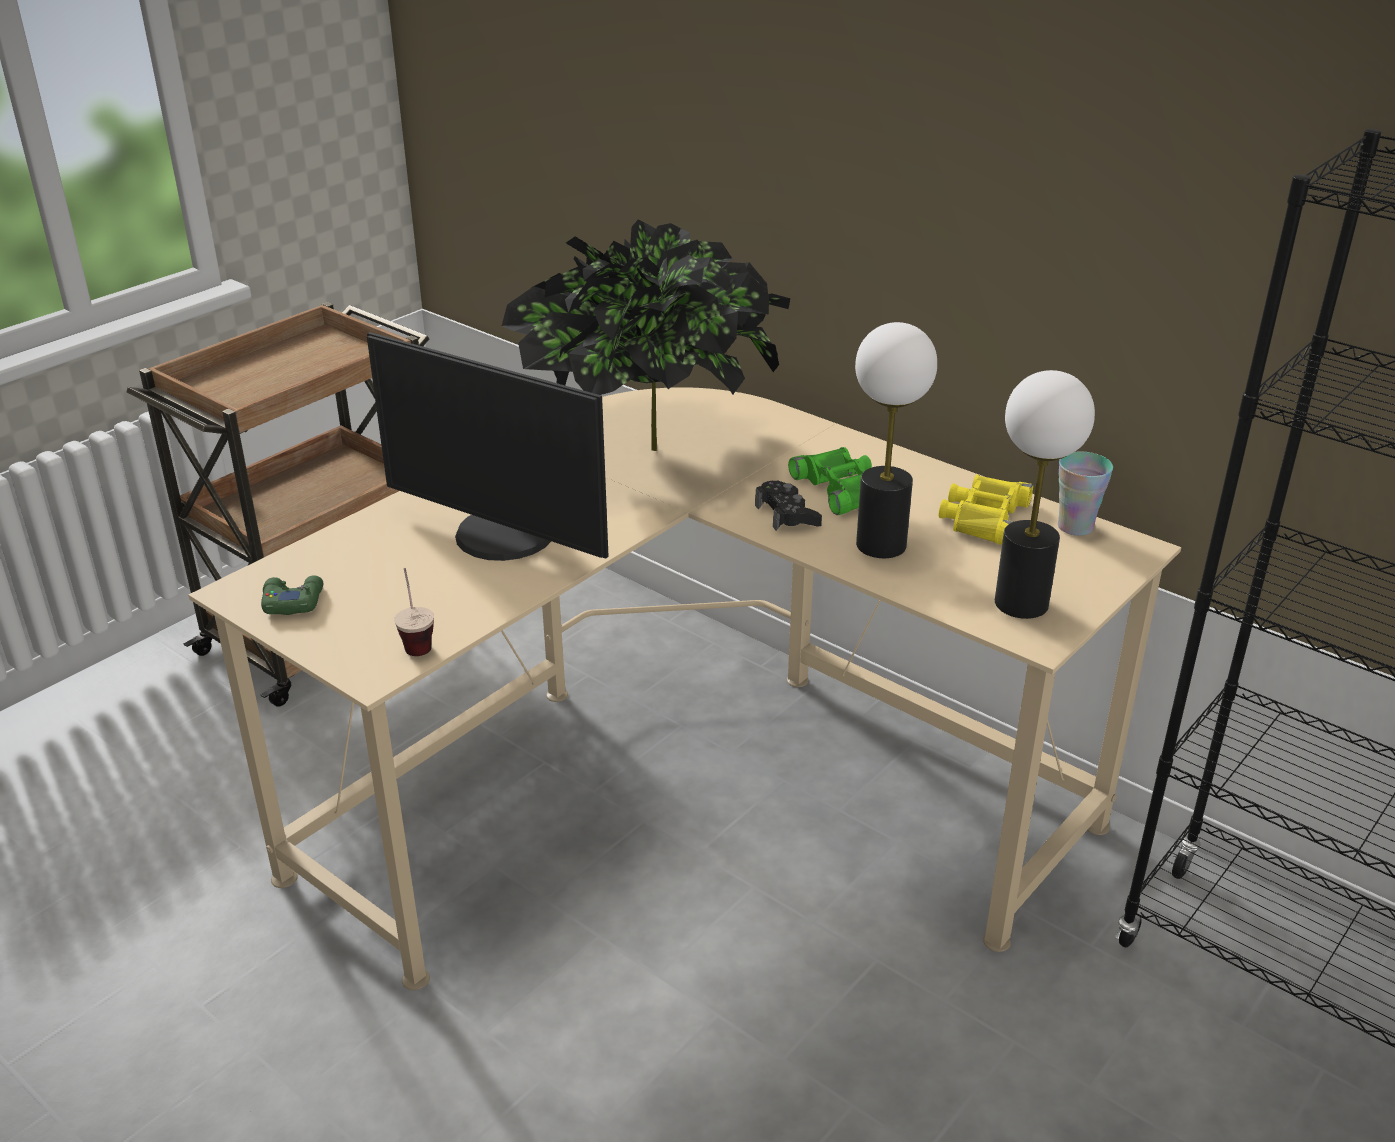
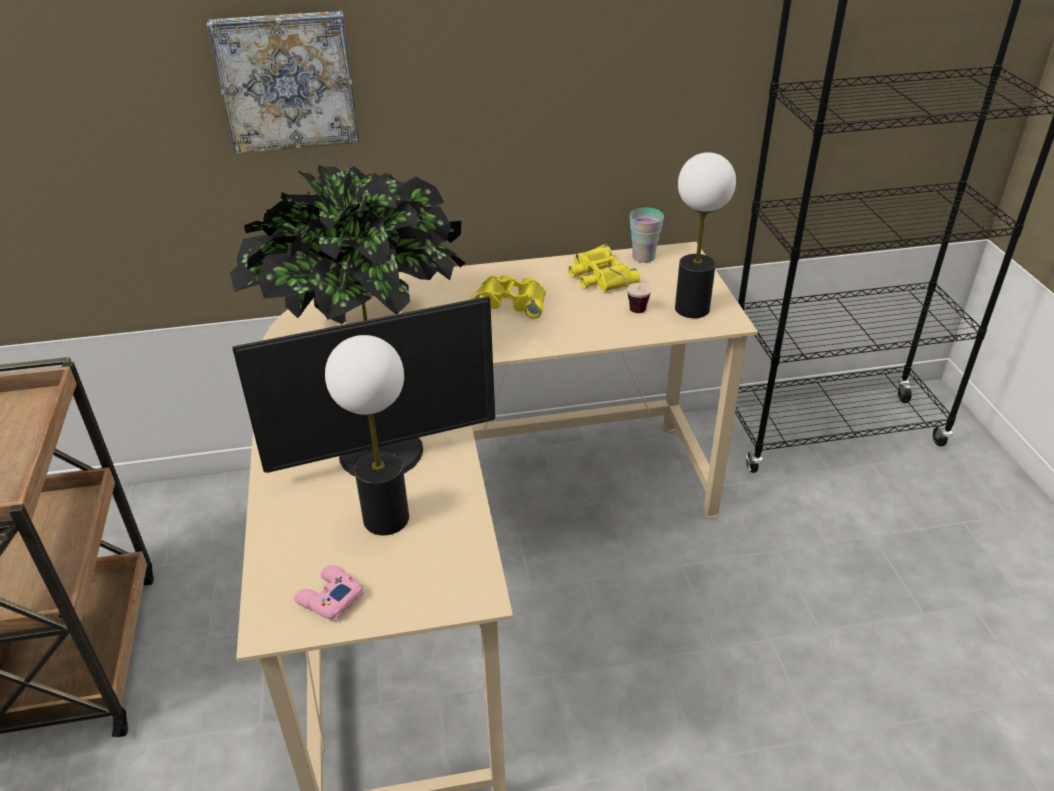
camera: 50 degrees left, 5 degrees up
green game controller [261,575,323,615] -> pink game controller [294,565,363,619]
cup [394,568,434,656] -> cup moved to [609,268,652,313]
black game controller [755,481,822,531] -> none
green binoculars [788,447,872,515] -> yellow binoculars [470,275,546,319]
table lamp [855,322,937,558] -> table lamp moved to [325,335,409,535]
none -> picture [207,11,359,153]

